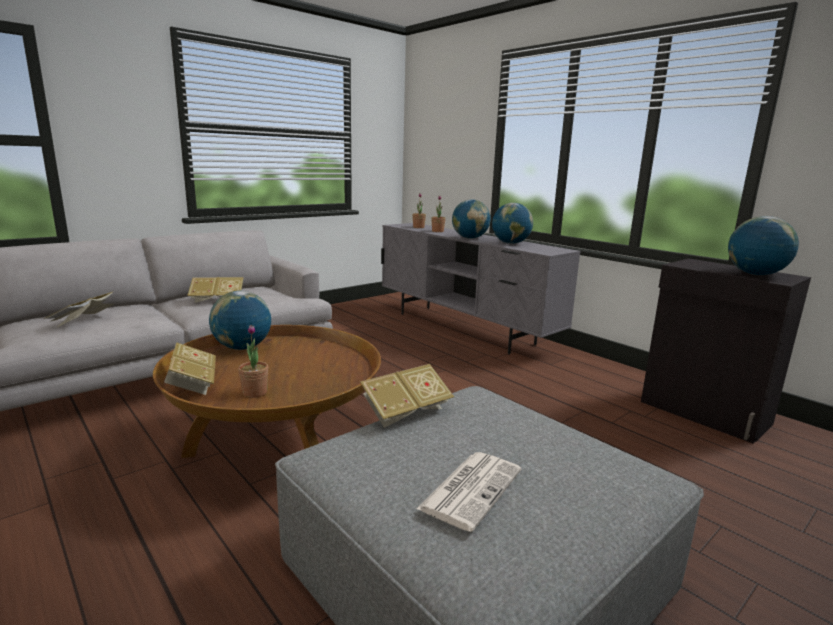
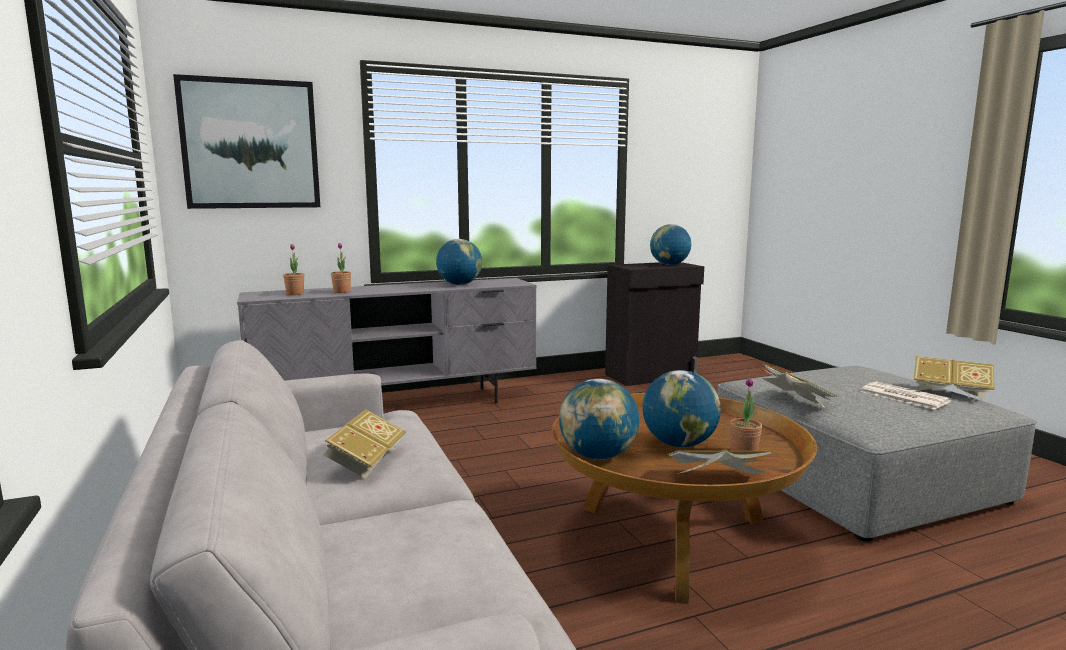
camera: 70 degrees left, 5 degrees down
book [44,292,114,328] -> book moved to [914,356,995,399]
globe [452,199,491,239] -> globe moved to [642,370,721,447]
none -> picture [173,74,320,209]

